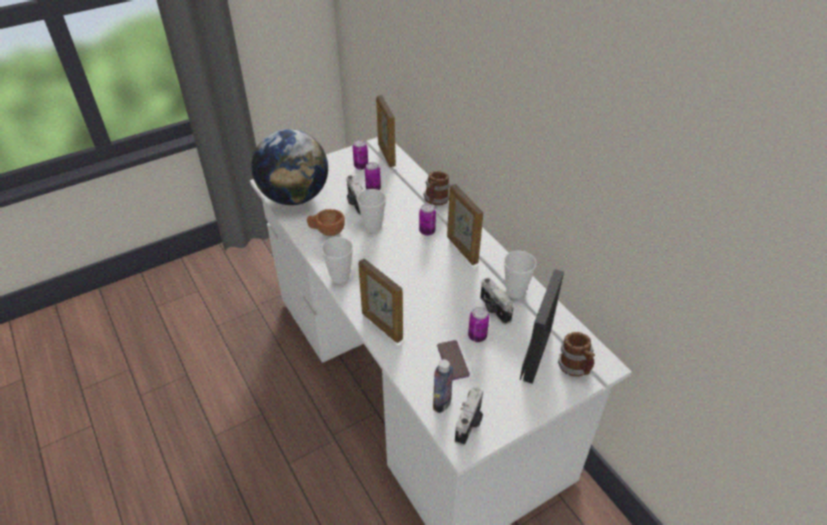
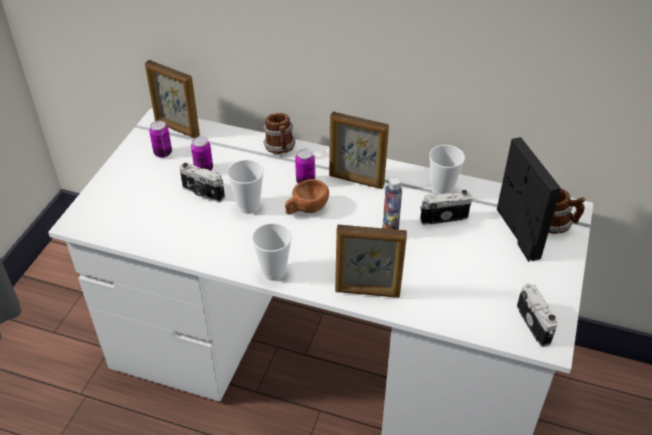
camera: 40 degrees left, 0 degrees up
globe [252,129,328,205] -> none
brown cup [307,209,345,236] -> brown cup moved to [285,179,329,214]
bottle [433,359,453,413] -> bottle moved to [383,178,402,230]
phone [437,340,470,380] -> none
can [468,307,489,342] -> none
camera [480,278,514,325] -> camera turned 150 degrees clockwise [420,190,472,225]

